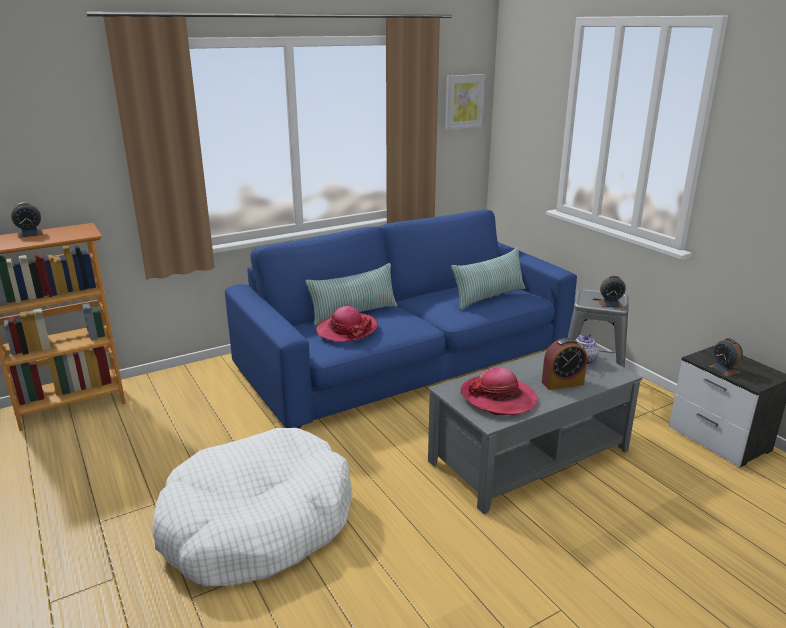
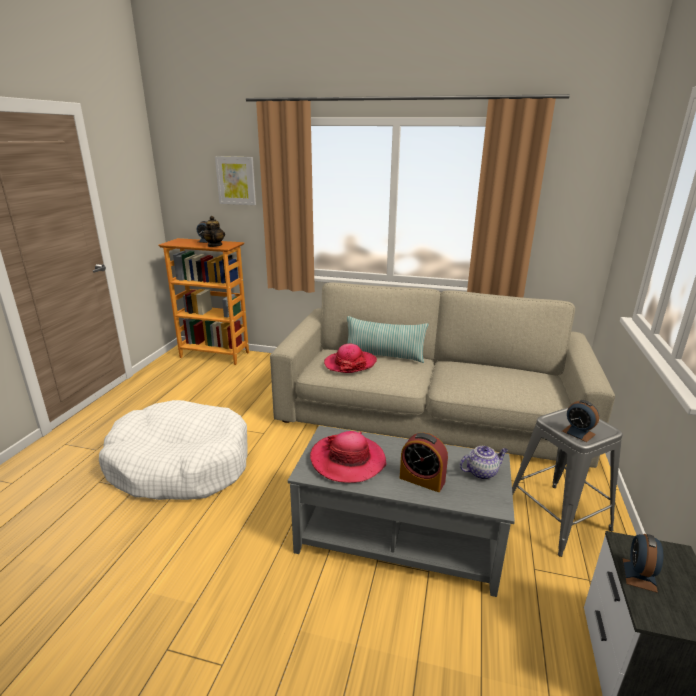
camera: 45 degrees right, 0 degrees up
blue sofa [225,210,577,428] -> beige sofa [270,282,615,468]
picture [445,74,485,130] -> picture moved to [215,156,256,205]
pillow [451,248,525,310] -> none
none -> teapot [202,216,225,247]

